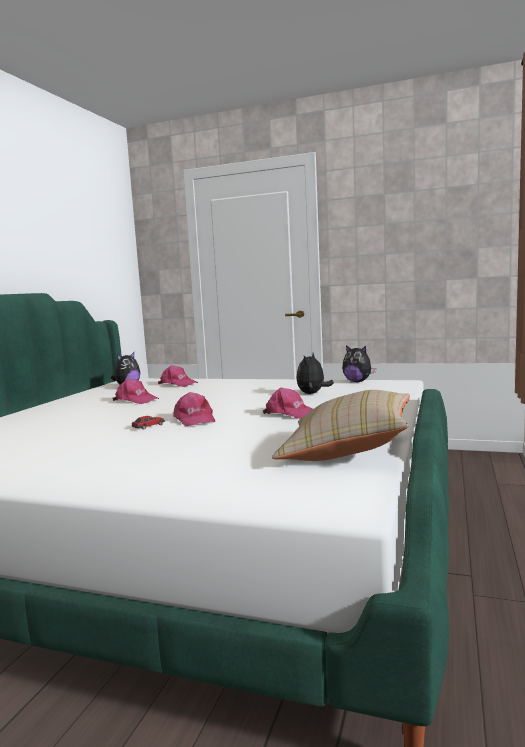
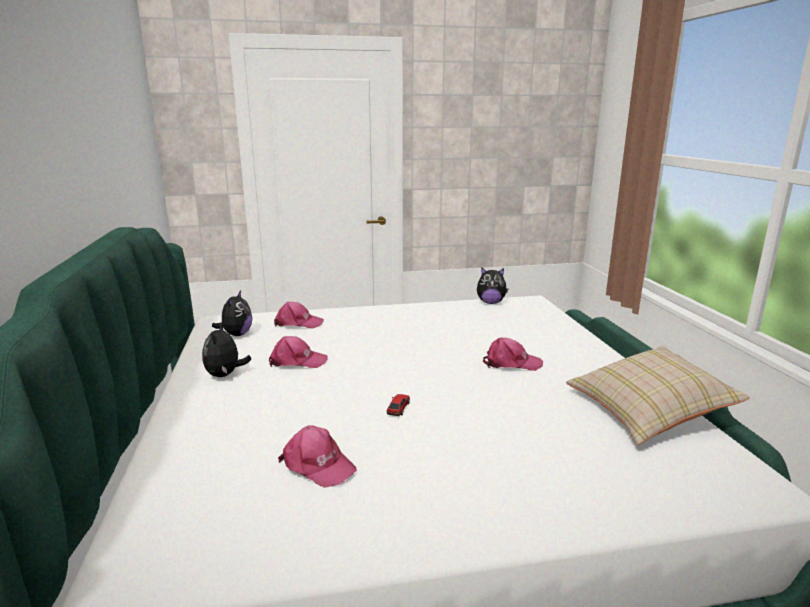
camera: 30 degrees left, 10 degrees up
pink cap [173,392,215,426] -> pink cap moved to [278,425,357,488]
plush toy [296,353,334,394] -> plush toy moved to [202,323,251,377]

